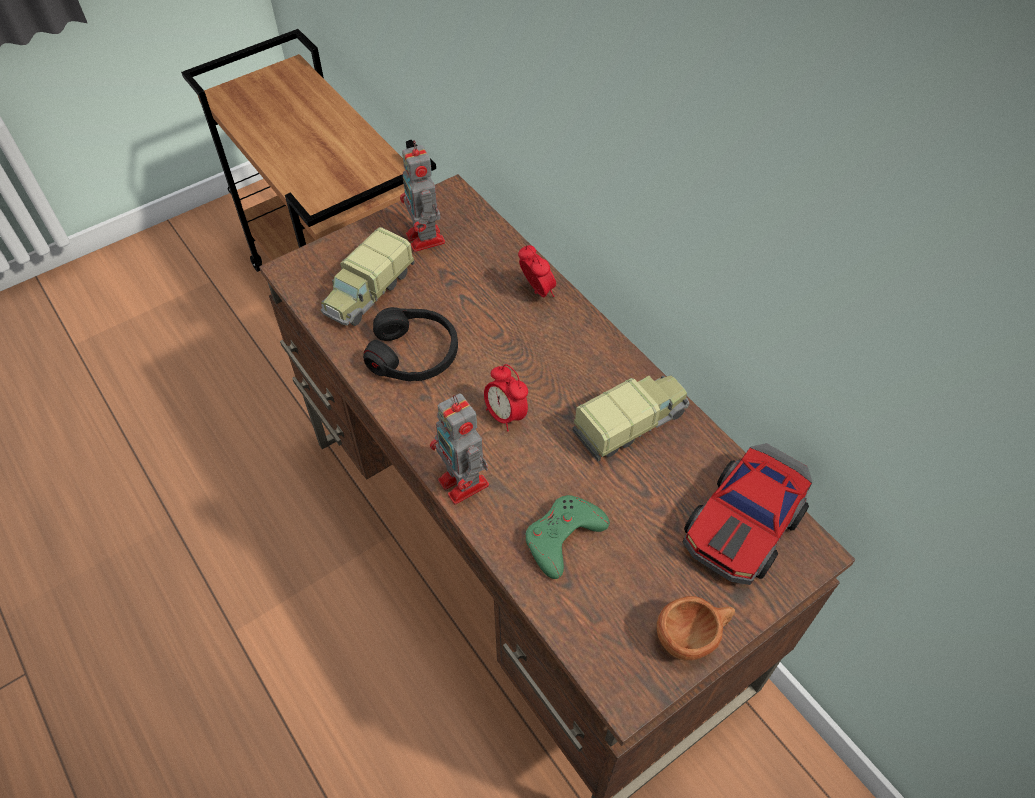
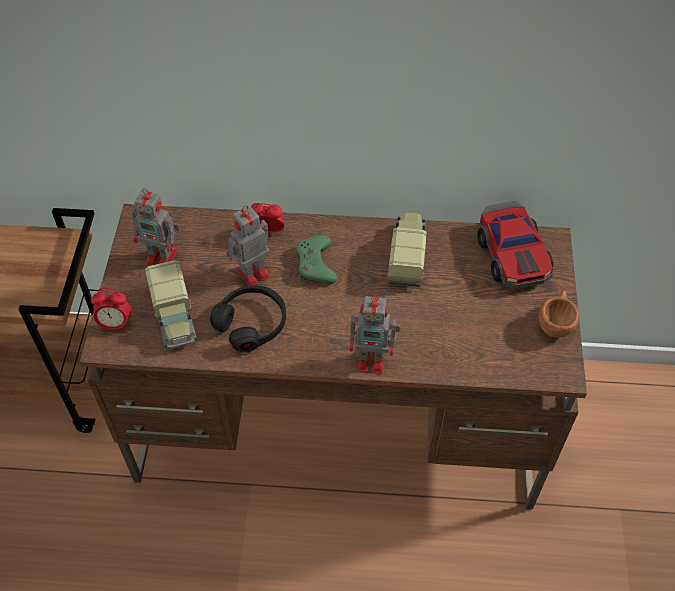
camera: 50 degrees left, 0 degrees up
alarm clock [484,364,528,432] -> alarm clock moved to [91,288,132,332]
green game controller [525,495,610,579] -> green game controller moved to [296,235,337,284]
none -> toy robot [227,205,270,286]

